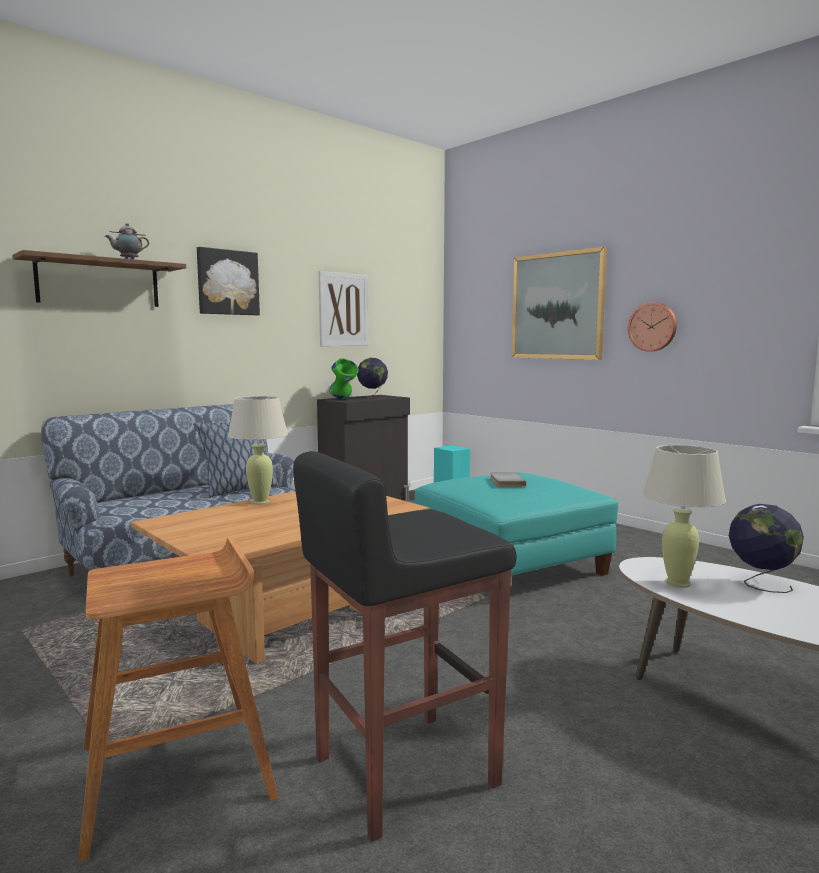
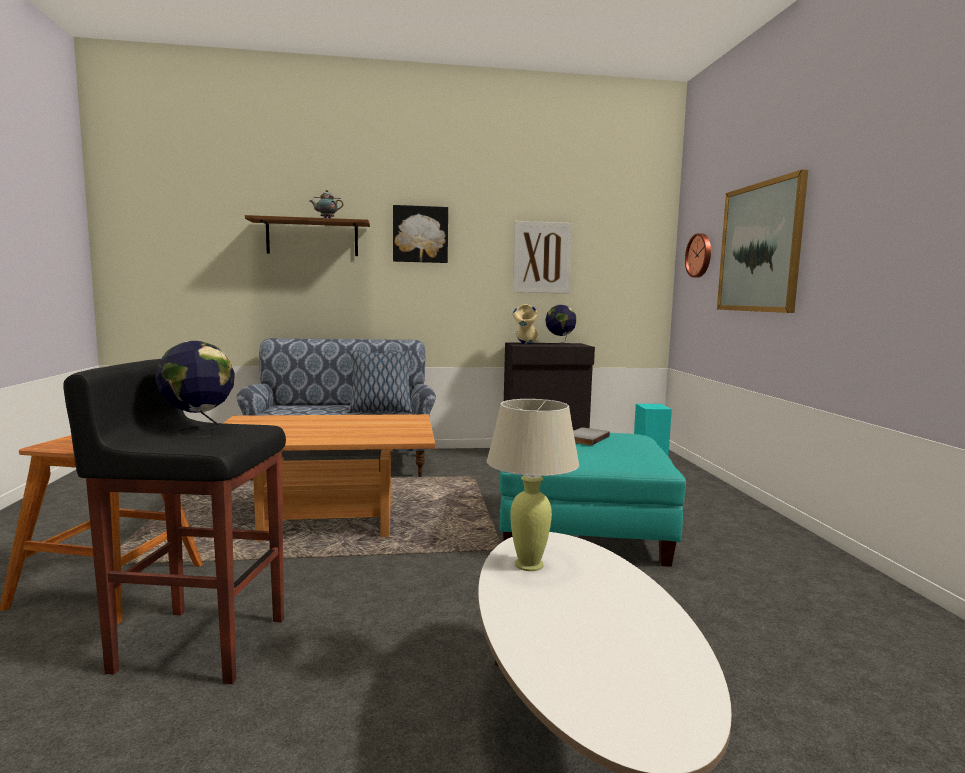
camera: 35 degrees right, 0 degrees up
beige table lamp [228,396,288,505] -> none
green vase [329,358,359,399] -> beige vase [513,304,538,344]
wall clock [628,302,677,351] -> wall clock moved to [685,233,711,278]
globe [729,504,804,593] -> globe moved to [155,341,235,438]

